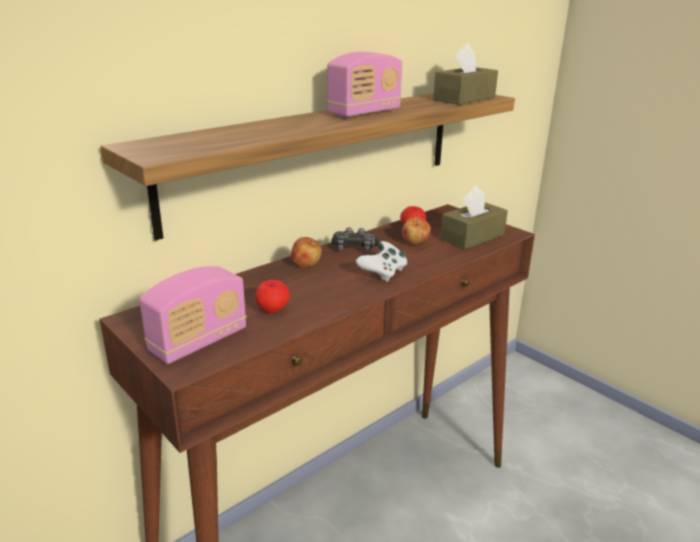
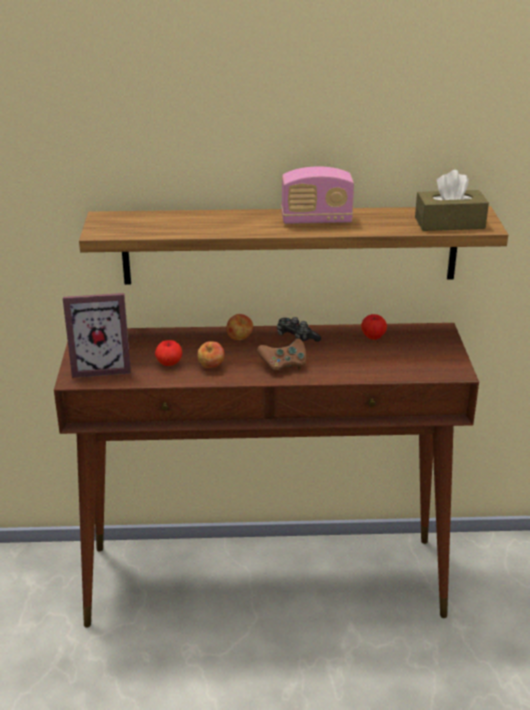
camera: 40 degrees right, 5 degrees up
radio [139,266,246,364] -> picture frame [63,293,131,378]
white game controller [356,241,407,282] -> brown game controller [257,338,306,374]
apple [402,217,431,244] -> apple moved to [197,341,225,368]
brown tissue box [440,186,508,250] -> none

